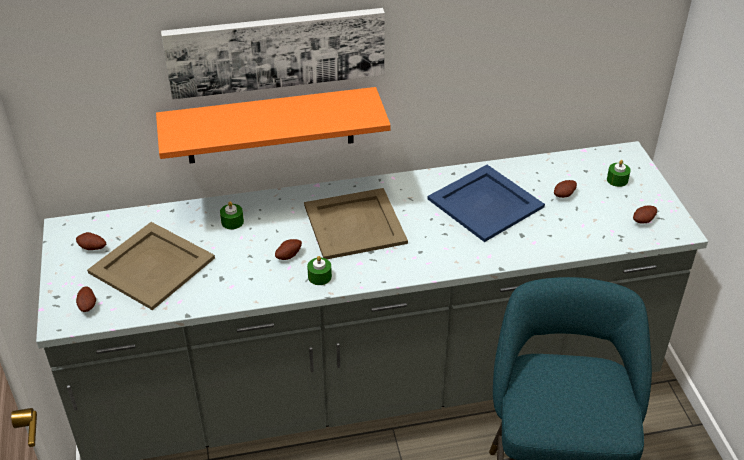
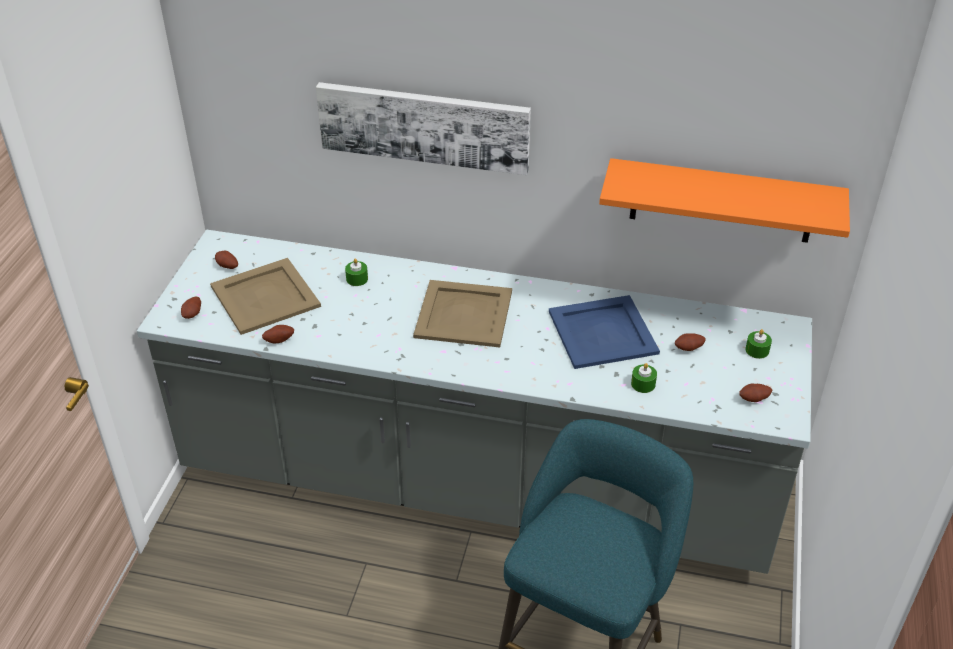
camera: 25 degrees right, 0 degrees up
orange shelf [156,87,391,163] -> orange shelf moved to [599,158,850,243]
potato [275,239,302,260] -> potato moved to [262,325,294,343]
green candle [307,256,332,285] -> green candle moved to [631,363,657,393]

